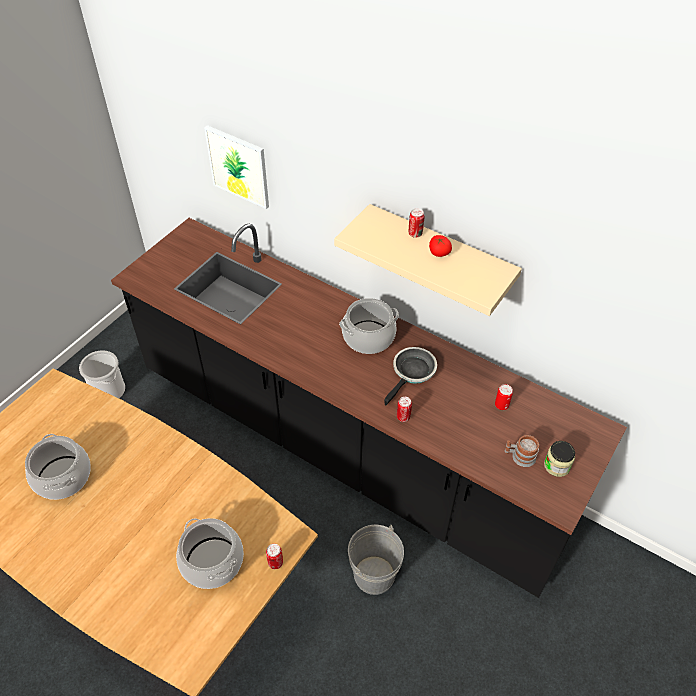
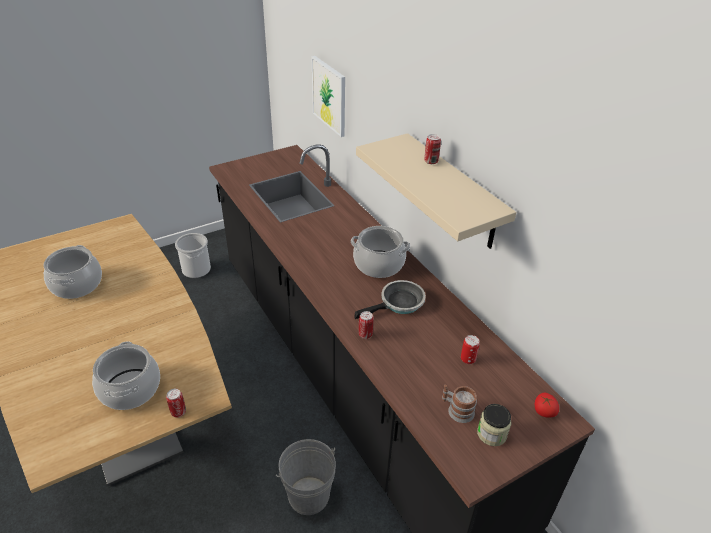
camera: 25 degrees right, 10 degrees down
tomato [429,235,452,257] -> tomato moved to [535,392,559,418]

